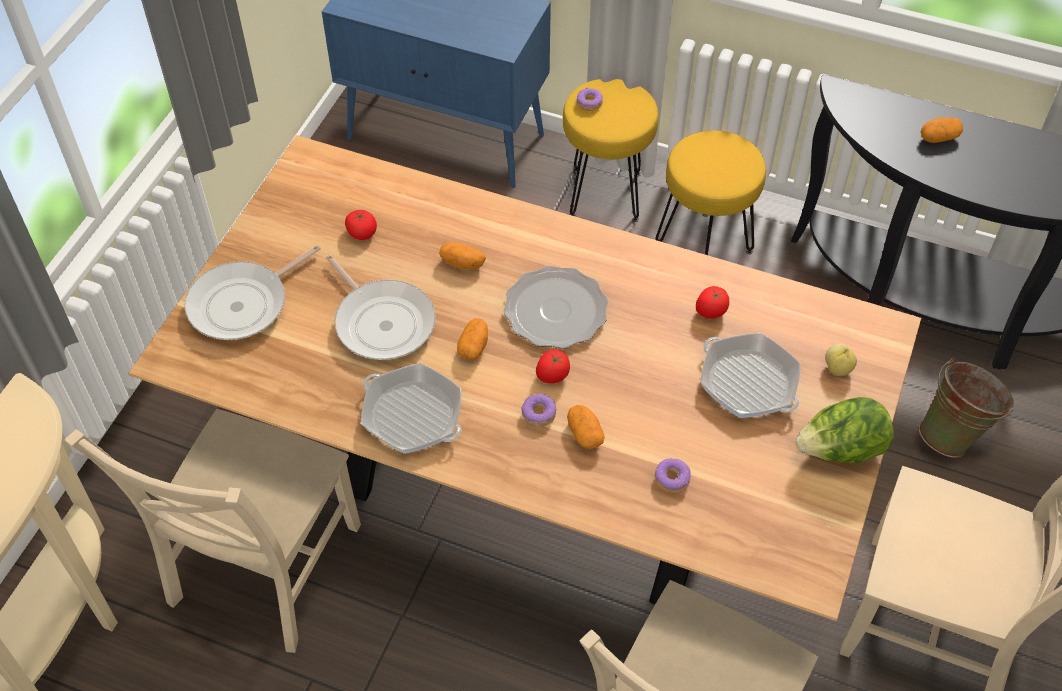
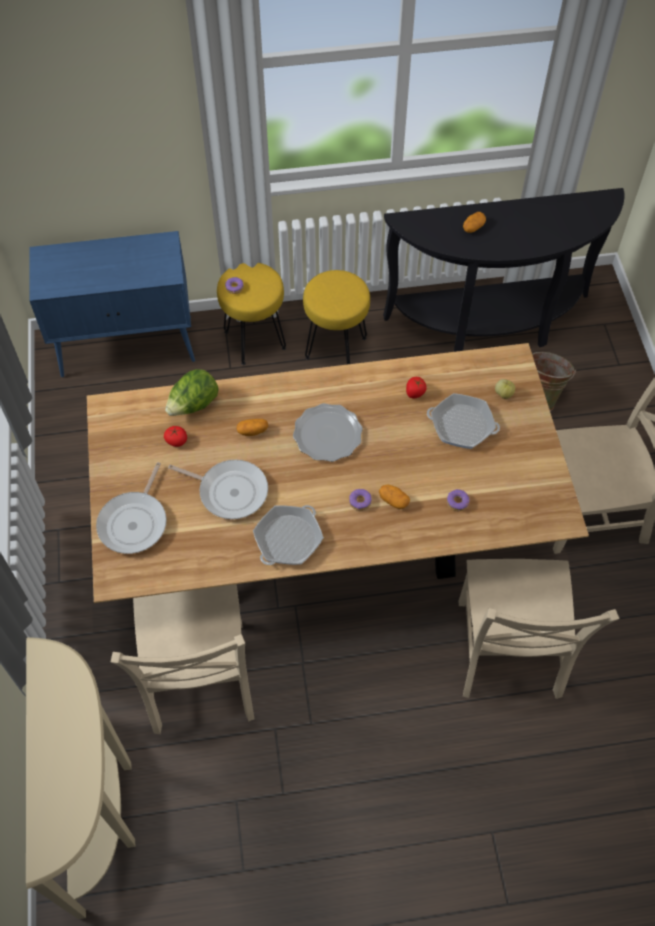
camera: 30 degrees left, 5 degrees up
frying pan [361,363,462,454] -> frying pan turned 120 degrees clockwise [253,505,324,565]
potato [457,318,488,360] -> none
tomato [536,350,570,383] -> none
lettuce [795,397,894,463] -> lettuce moved to [165,369,219,416]

